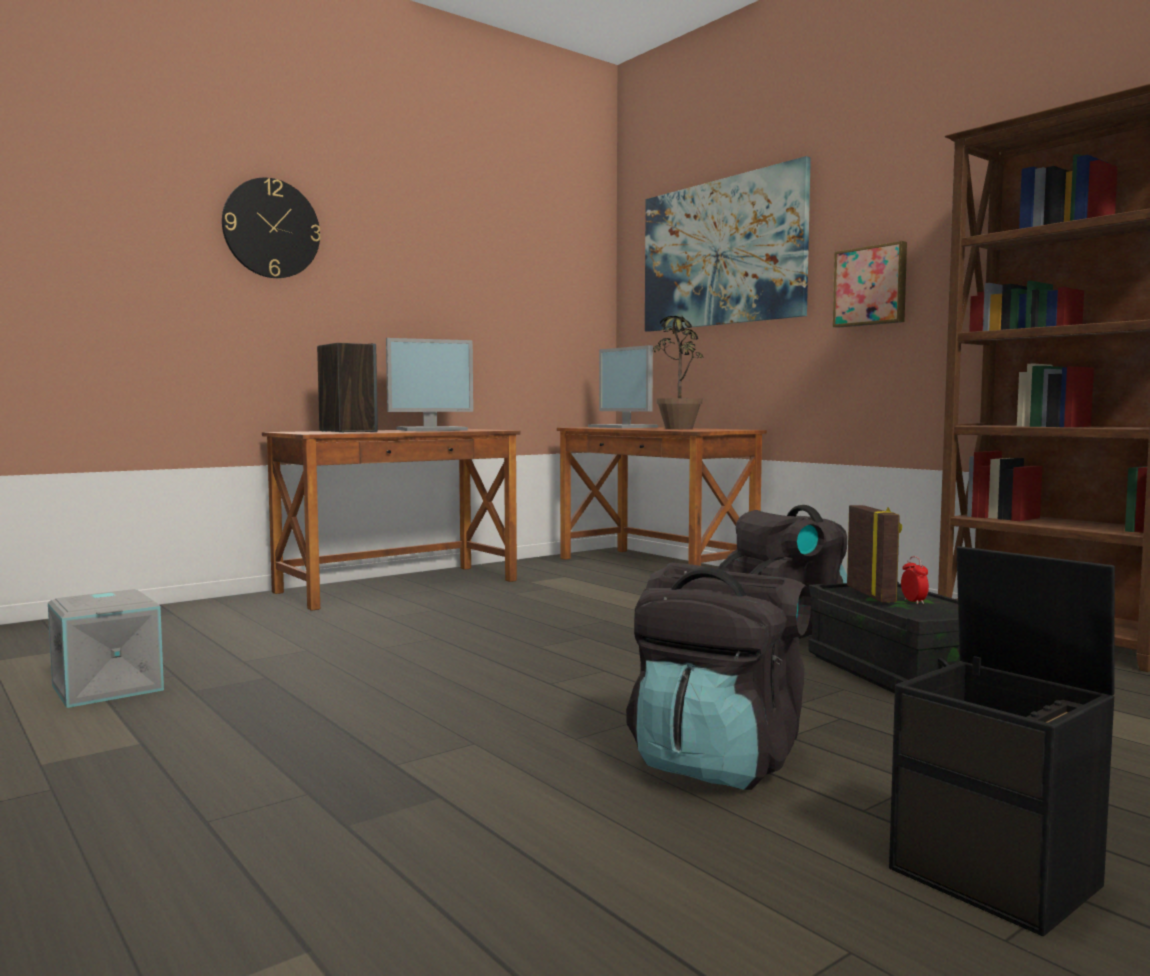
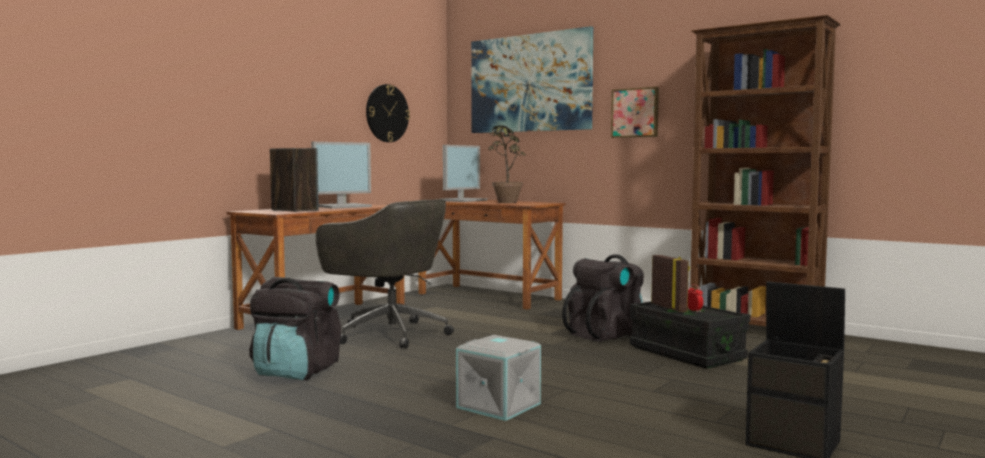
camera: 15 degrees left, 0 degrees up
grey storage box [48,589,164,708] -> grey storage box moved to [456,335,541,421]
wall clock [222,178,321,278] -> wall clock moved to [366,84,410,142]
monitor [588,345,658,428] -> monitor turned 90 degrees counterclockwise [442,145,488,202]
black backpack [626,562,811,790] -> black backpack moved to [249,277,341,380]
none -> grey office chair [316,199,454,349]

